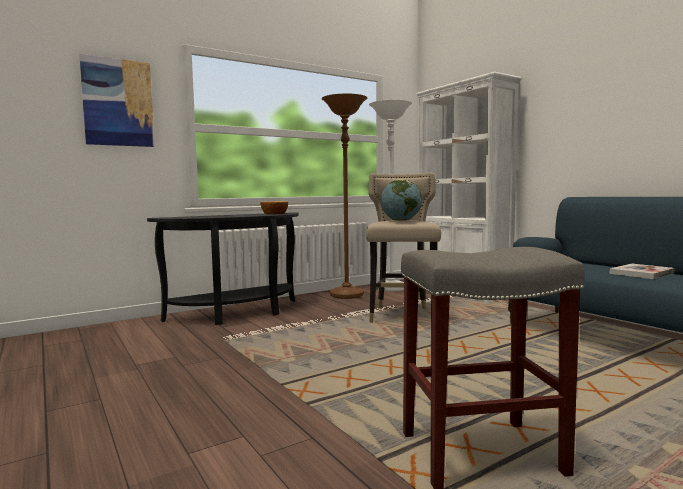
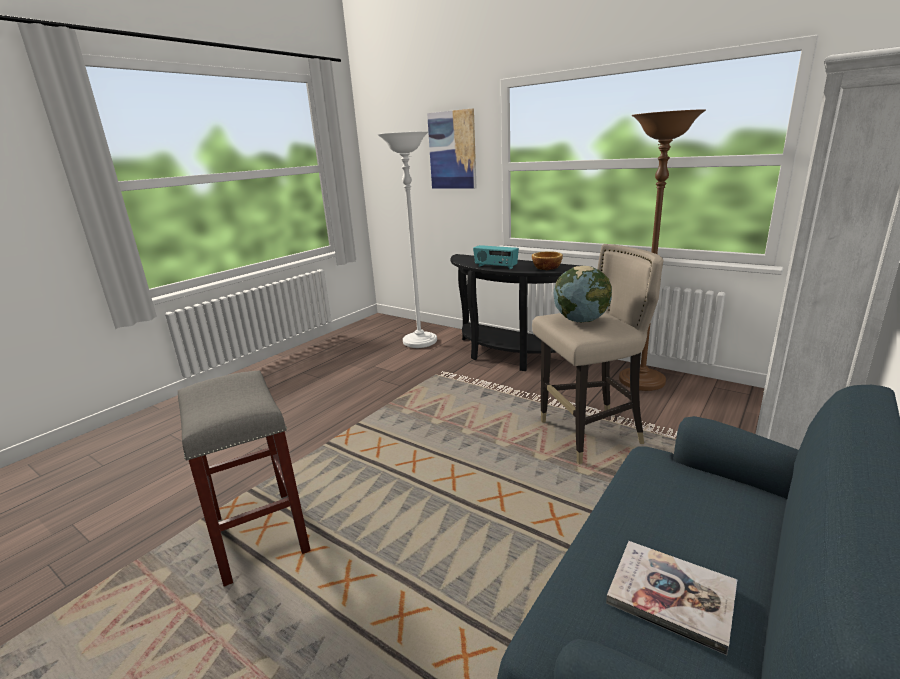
camera: 70 degrees right, 15 degrees up
white floor lamp [369,100,412,291] -> white floor lamp moved to [377,131,437,348]
none -> radio [473,245,519,270]

